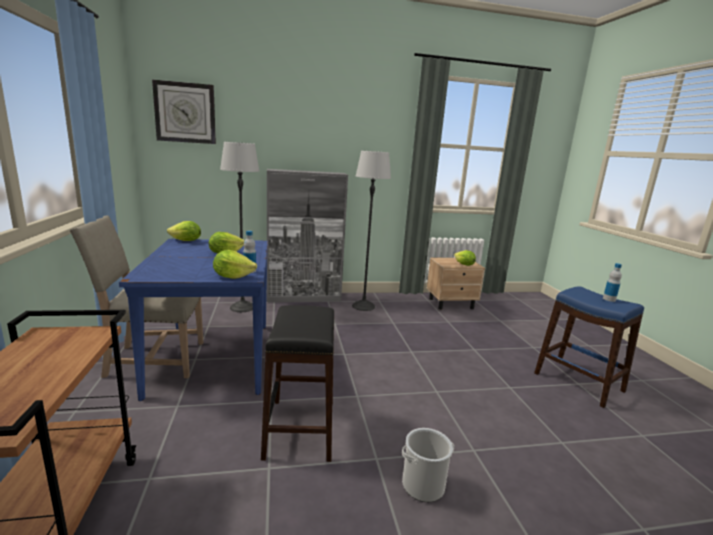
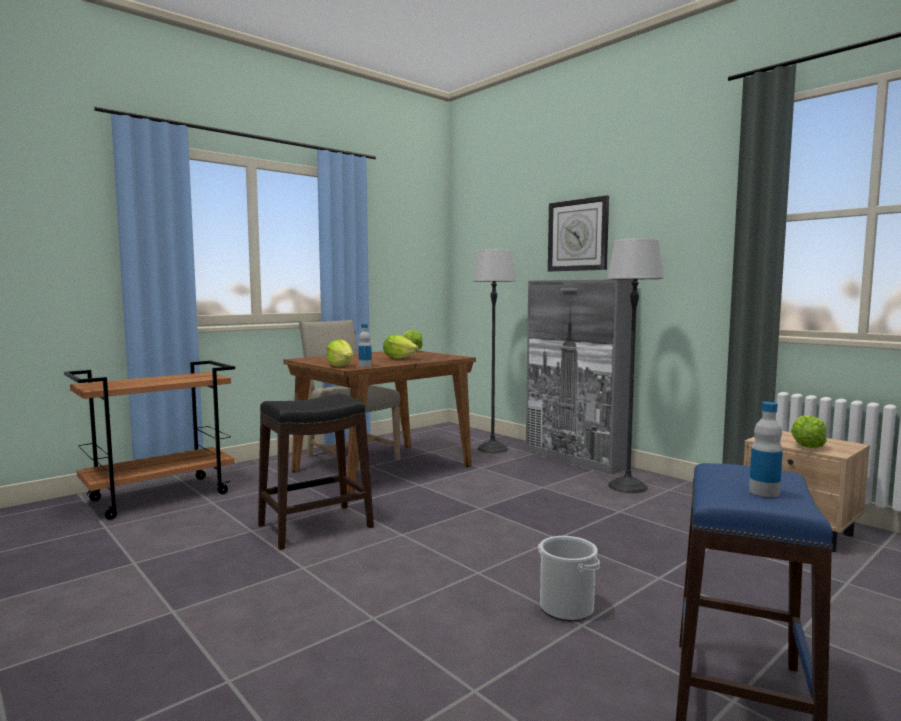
camera: 60 degrees right, 10 degrees down
blue dining table [119,239,268,401] -> brown dining table [283,351,476,494]
wall clock [152,79,216,144] -> wall clock moved to [548,195,609,271]
bucket [402,428,454,502] -> bucket moved to [538,536,600,621]

